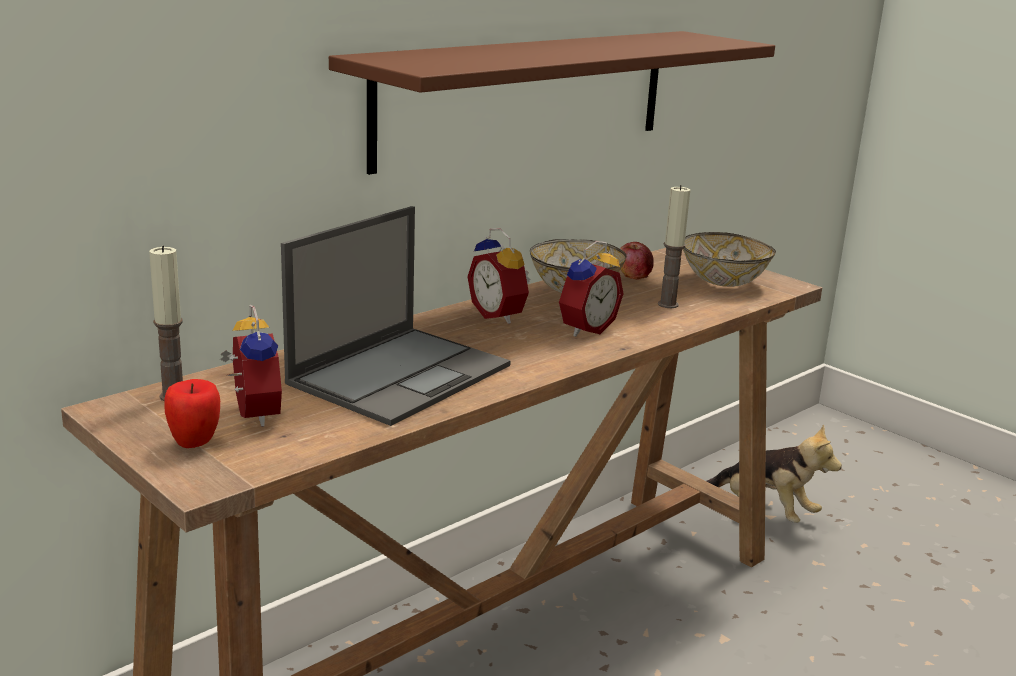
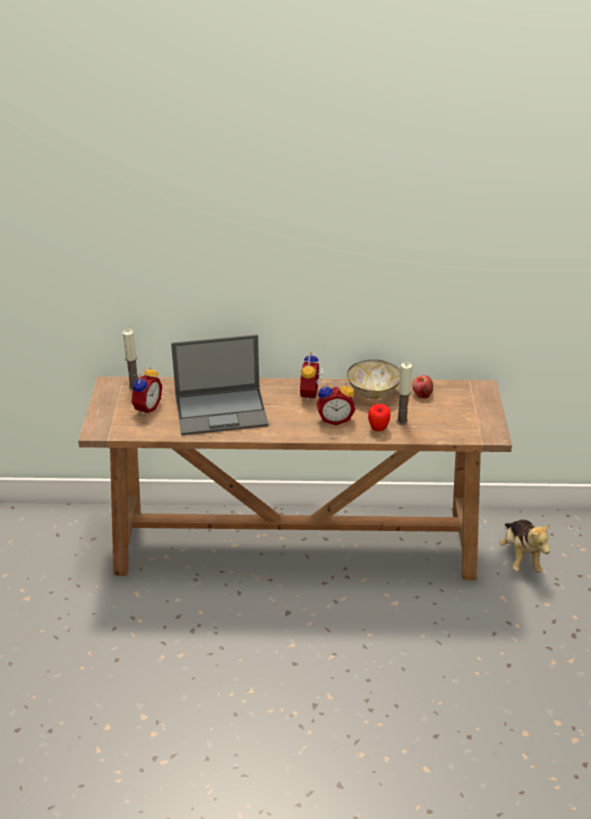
camera: 45 degrees right, 15 degrees up
apple [164,379,220,448] -> apple moved to [368,404,391,431]
brown shelf [329,31,775,175] -> none
bowl [683,232,776,287] -> none

